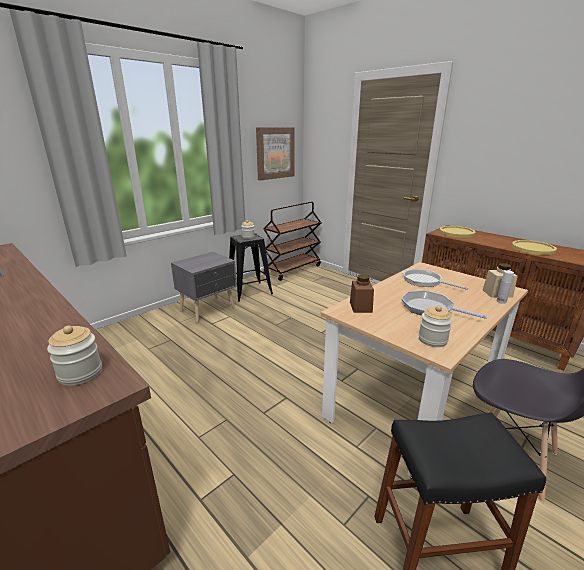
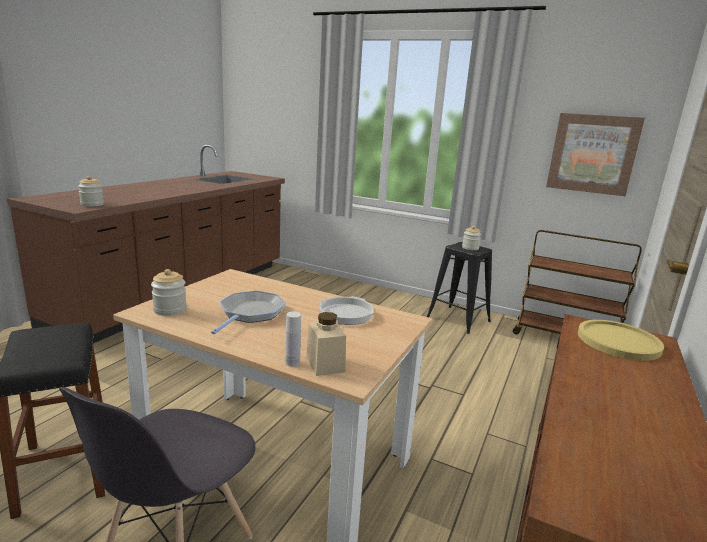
camera: 70 degrees right, 5 degrees down
grey nightstand [171,252,237,323] -> none
brown jar [350,274,374,313] -> none
yellow plate [512,240,557,255] -> none

